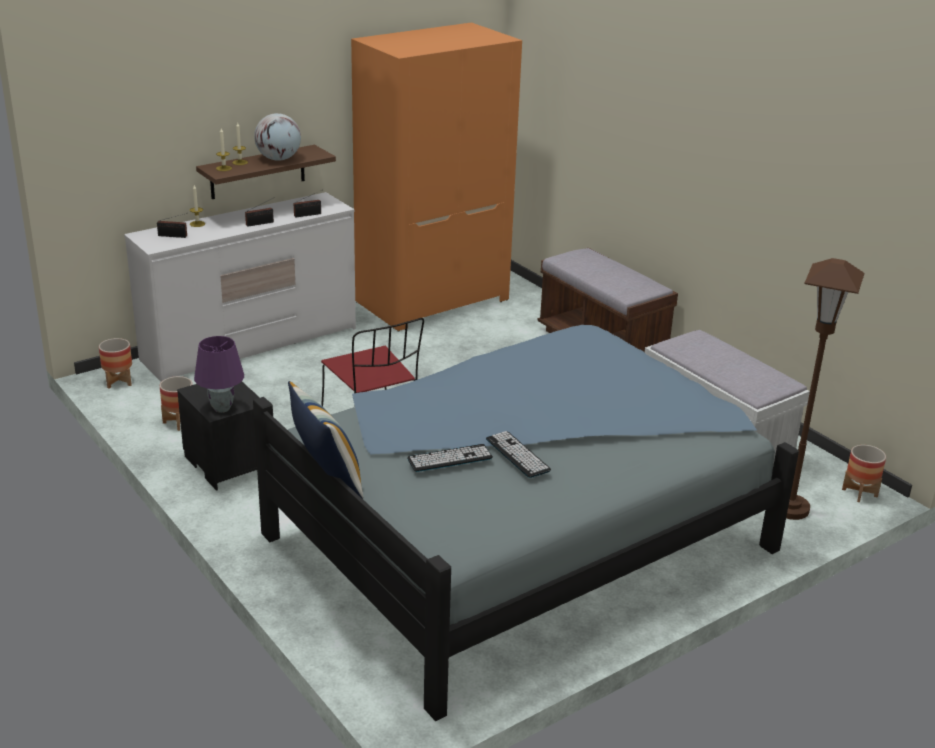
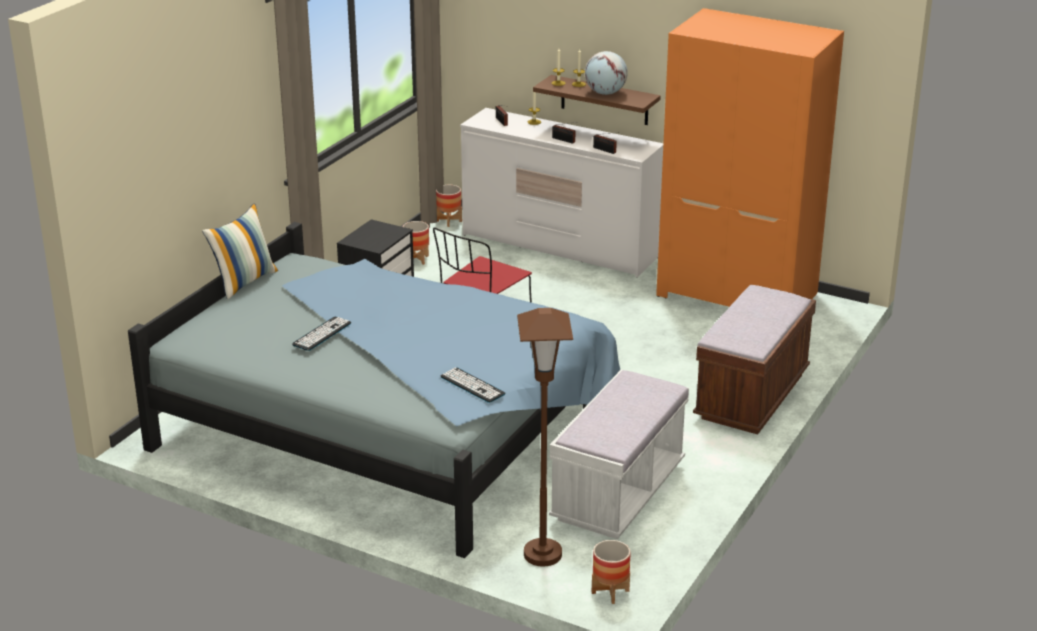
camera: 65 degrees right, 0 degrees up
purple table lamp [194,336,244,413] -> none
keyboard [407,444,493,472] -> keyboard moved to [441,368,505,403]

